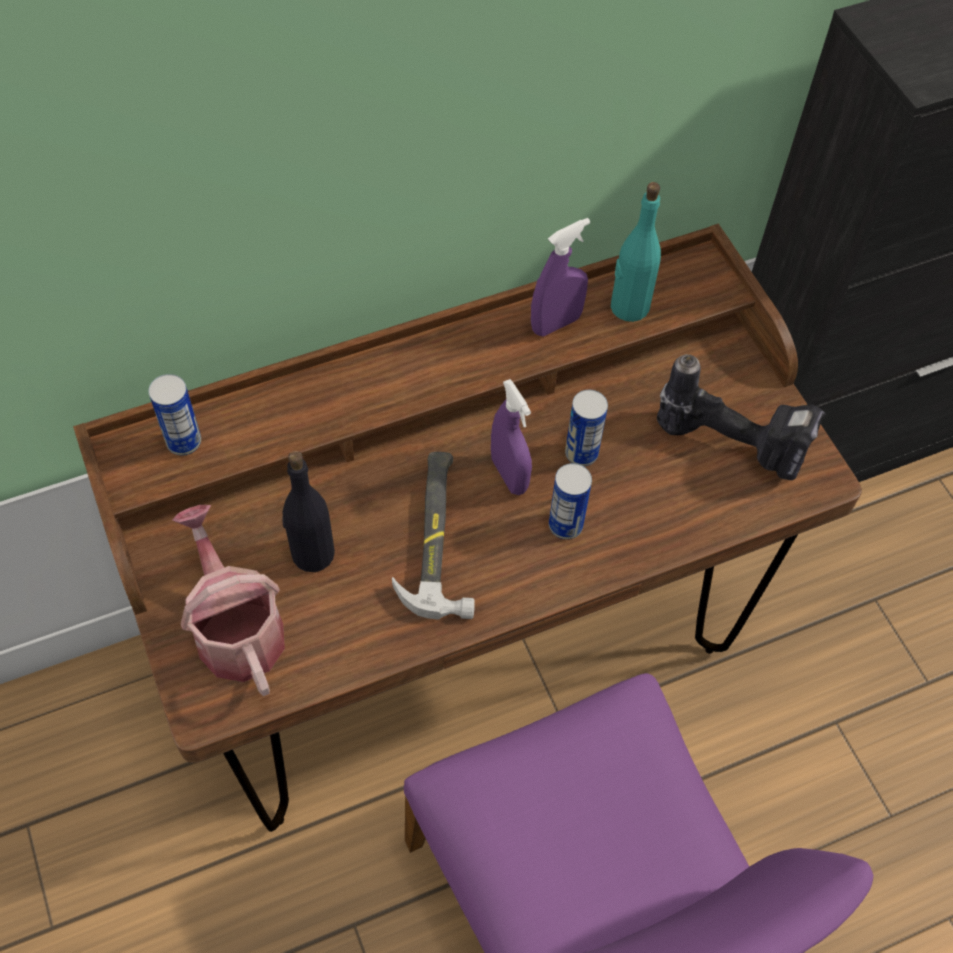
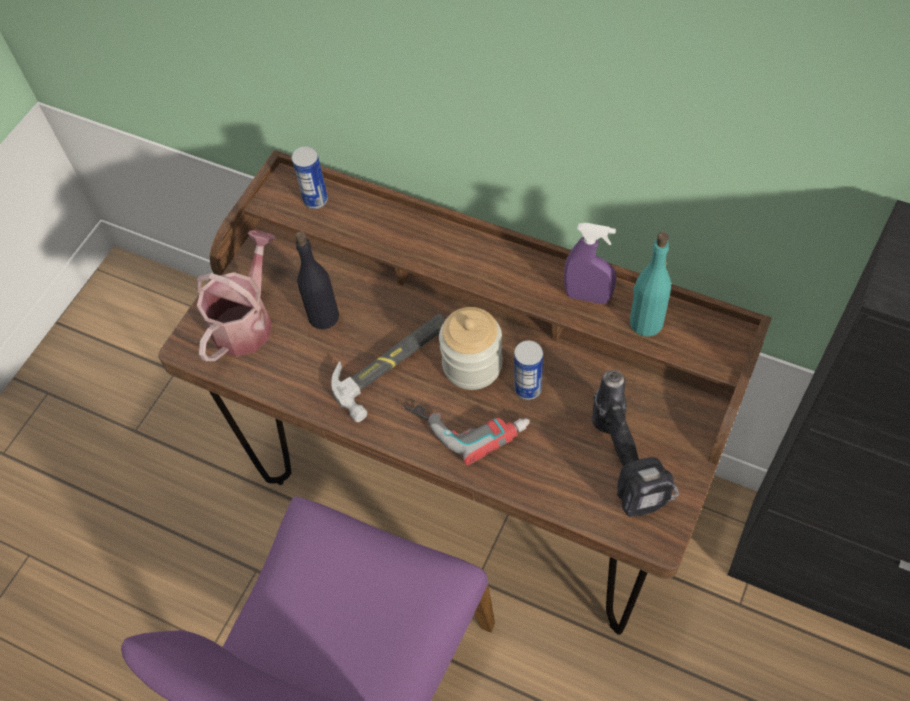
camera: 55 degrees right, 0 degrees up
purple spray bottle [491,379,532,495] -> jar [439,307,503,390]
can [549,463,592,539] -> power drill [404,405,530,465]

